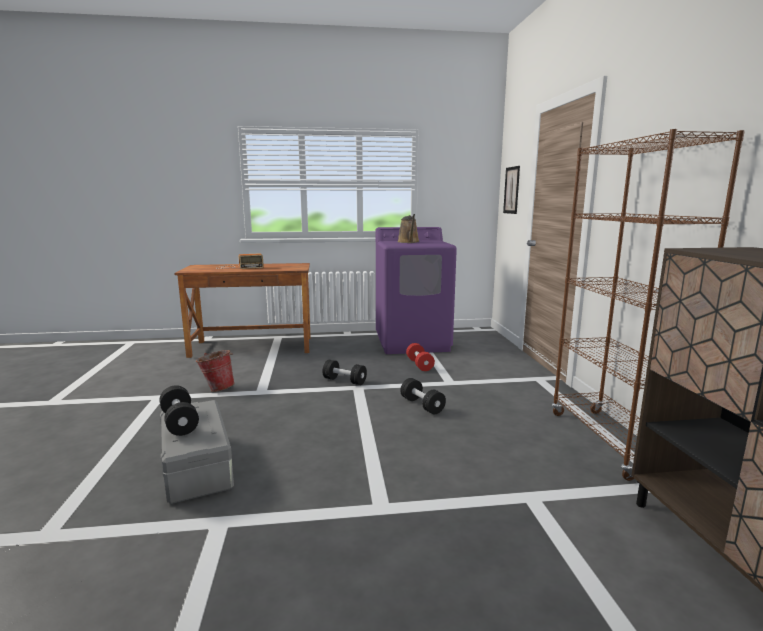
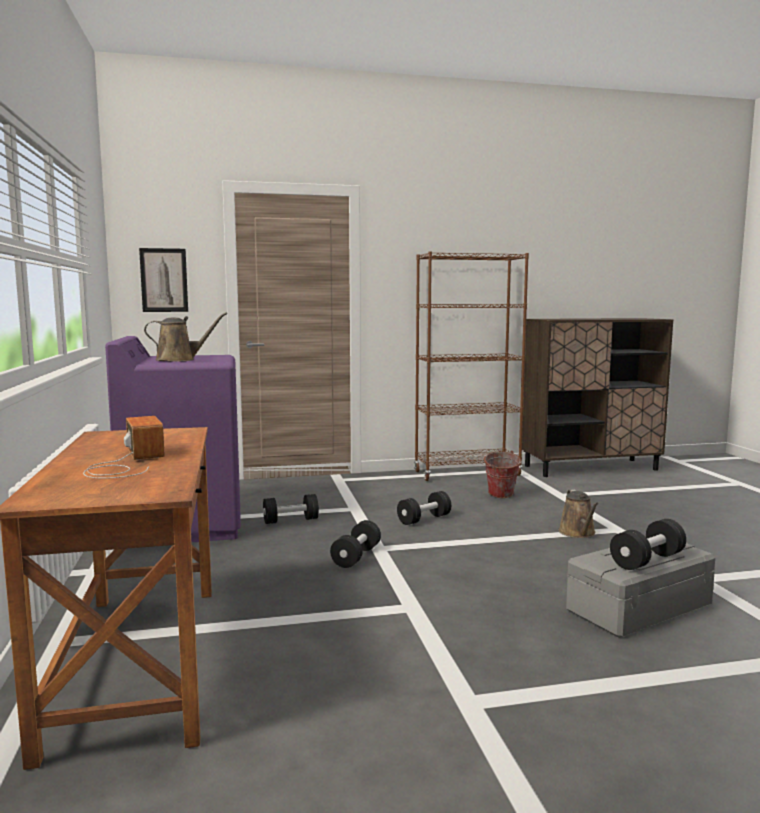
camera: 95 degrees left, 5 degrees down
bucket [196,350,235,392] -> bucket moved to [482,451,521,498]
red dumbbell [406,343,435,371] -> black dumbbell [263,494,319,524]
none -> brown watering can [559,490,599,538]

